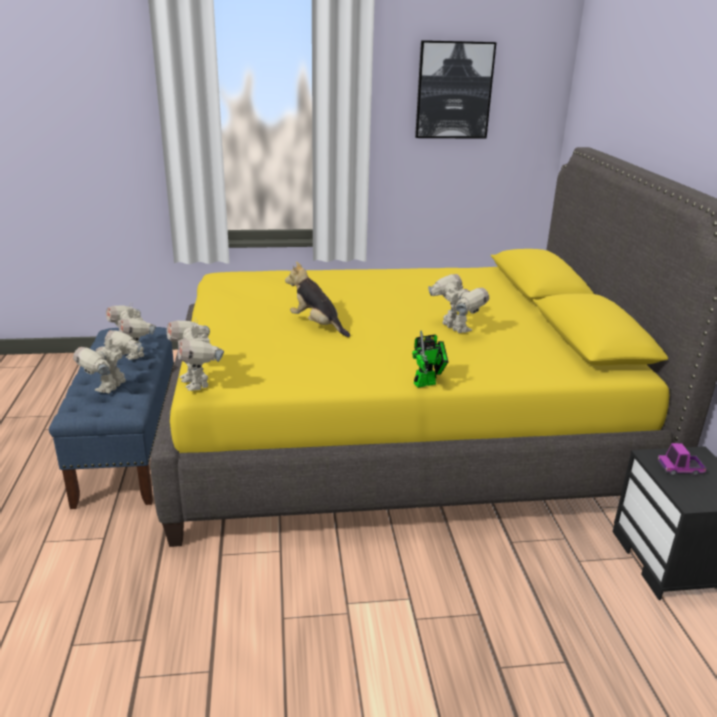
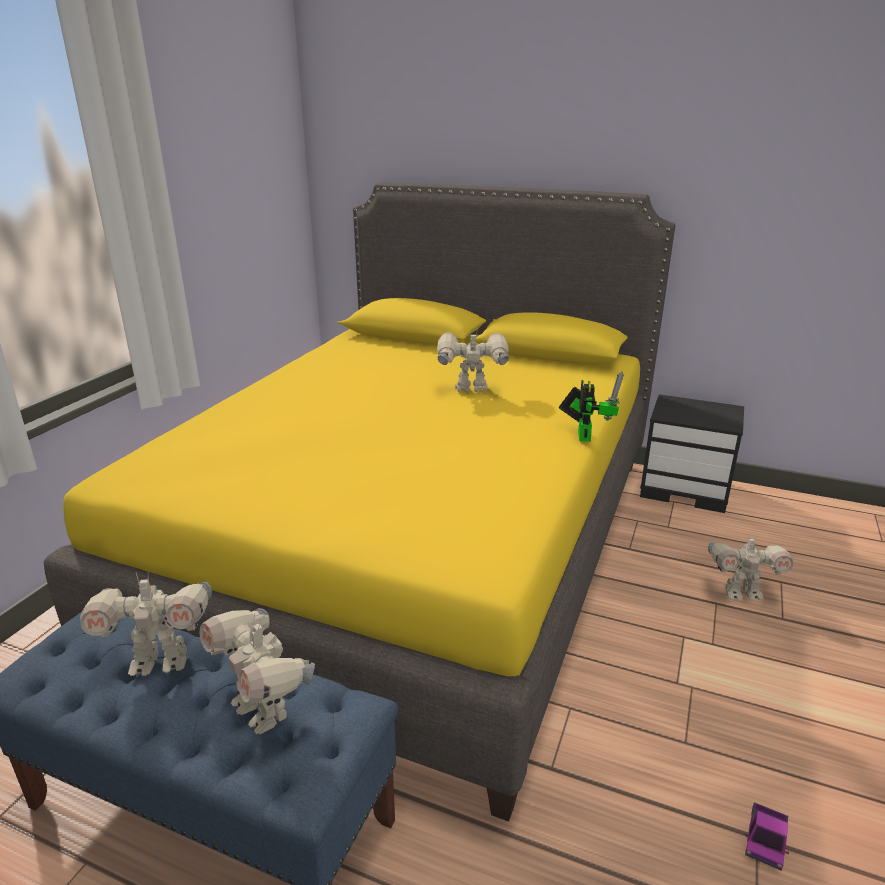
camera: 60 degrees left, 0 degrees up
toy robot [167,317,224,391] -> toy robot moved to [708,533,793,601]
plush toy [285,261,350,337] -> none
picture [415,40,496,139] -> none
toy truck [658,443,707,476] -> toy truck moved to [745,802,789,871]

